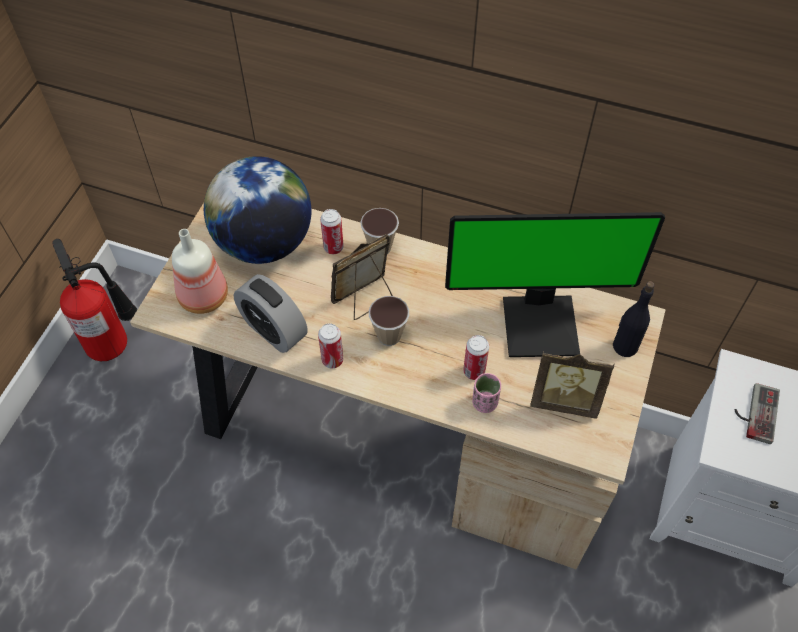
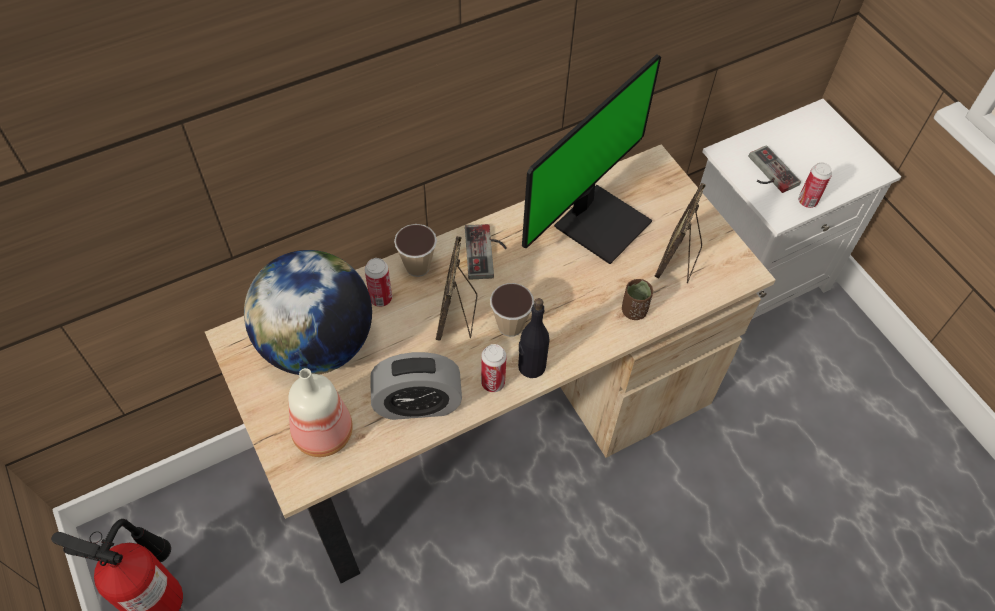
camera: 50 degrees left, 0 degrees up
can [463,335,489,380] -> can moved to [798,162,832,208]
pink cup [472,373,501,413] -> brown cup [622,279,653,320]
picture frame [530,351,614,419] -> picture frame turned 150 degrees clockwise [654,183,706,284]
black bottle [613,281,655,357] -> black bottle moved to [518,298,549,378]
none -> game controller [465,224,507,280]

